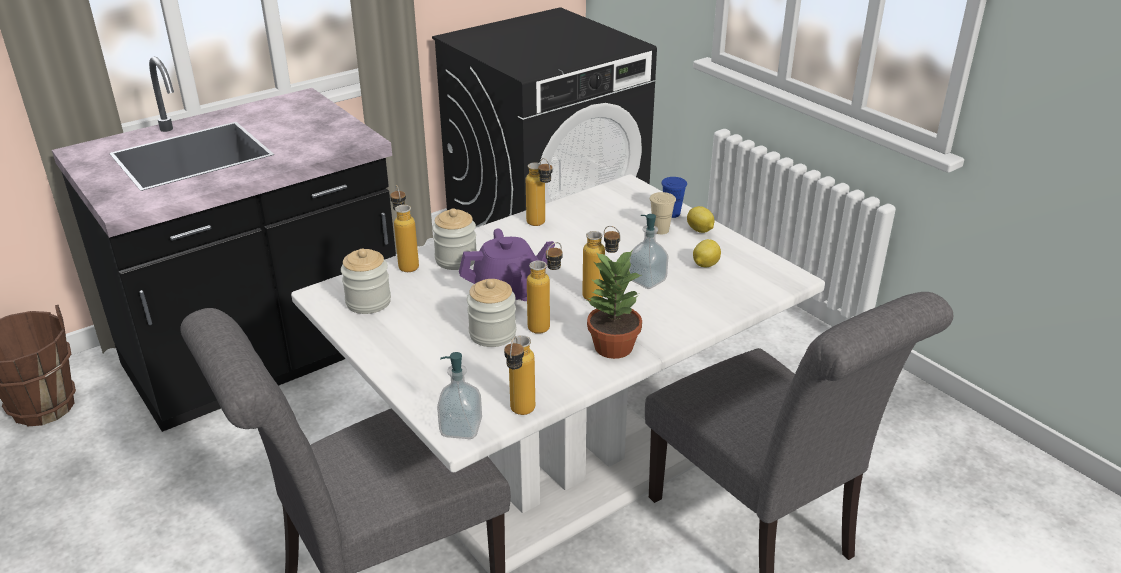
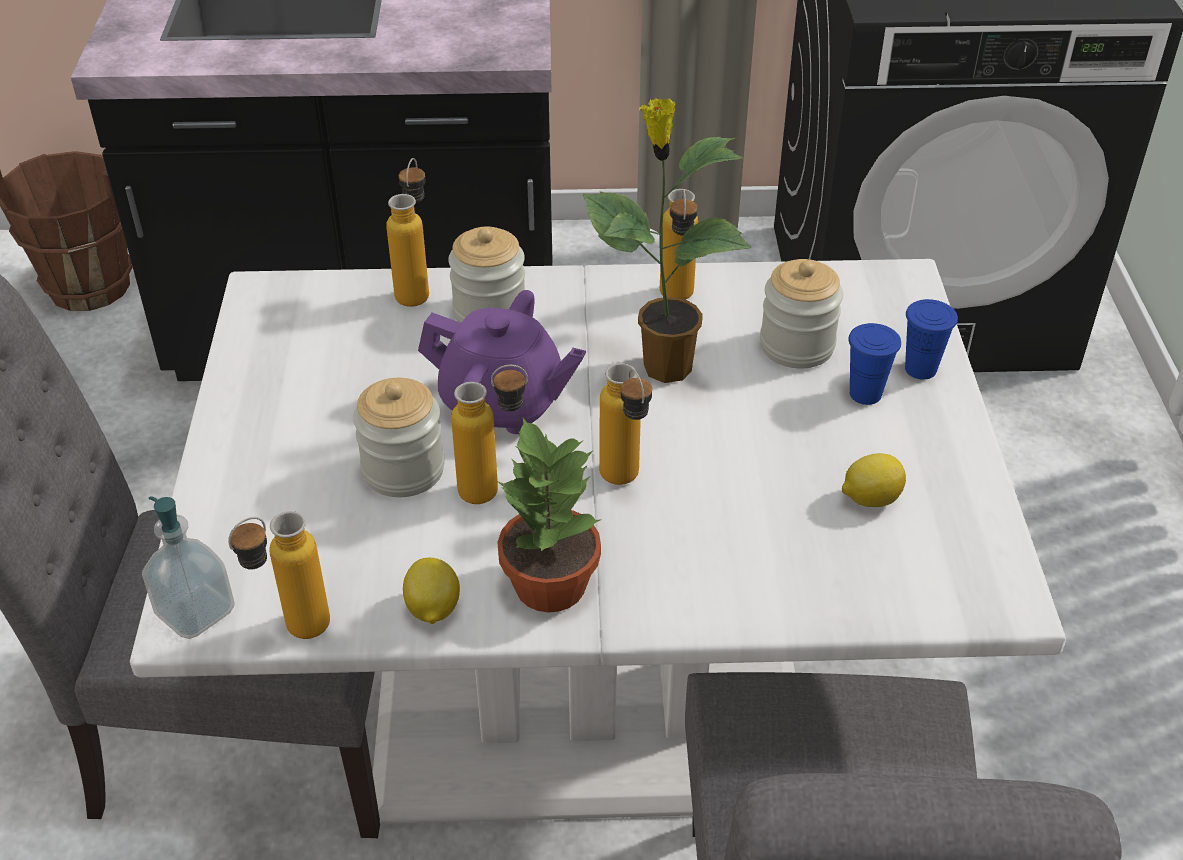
camera: 35 degrees right, 10 degrees up
jar [341,249,391,314] -> jar moved to [760,259,843,369]
soap dispenser [629,214,669,289] -> none
beige cup [650,192,676,234] -> blue cup [848,323,901,405]
lemon [687,206,714,233] -> lemon moved to [403,558,460,624]
none -> potted plant [583,98,752,383]

